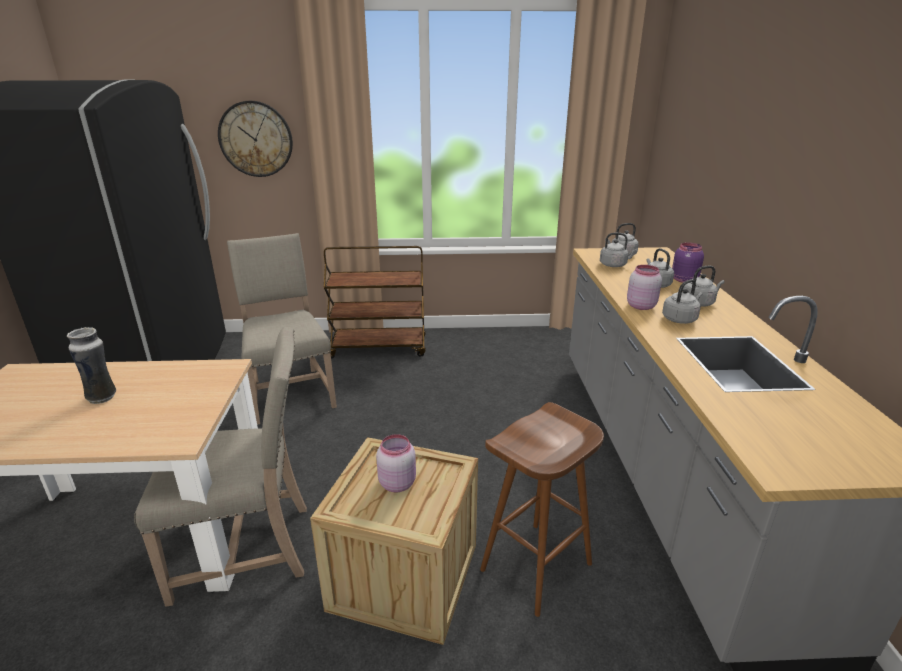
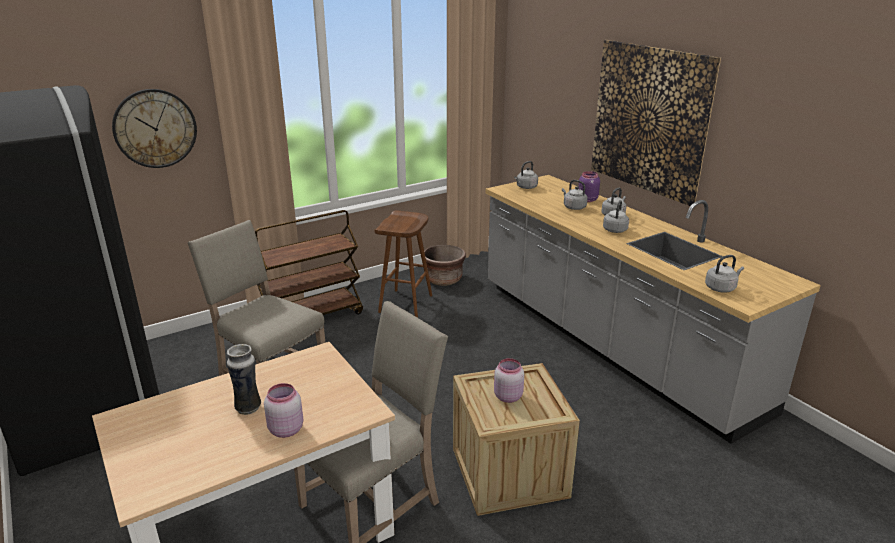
camera: 30 degrees left, 0 degrees up
brown stool [480,402,604,617] -> brown stool moved to [374,211,432,318]
grey kettle [600,233,638,267] -> grey kettle moved to [705,255,744,293]
pink jar [627,265,662,310] -> pink jar moved to [264,383,303,438]
none -> brown planter [424,245,466,286]
none -> picture [591,40,721,206]

